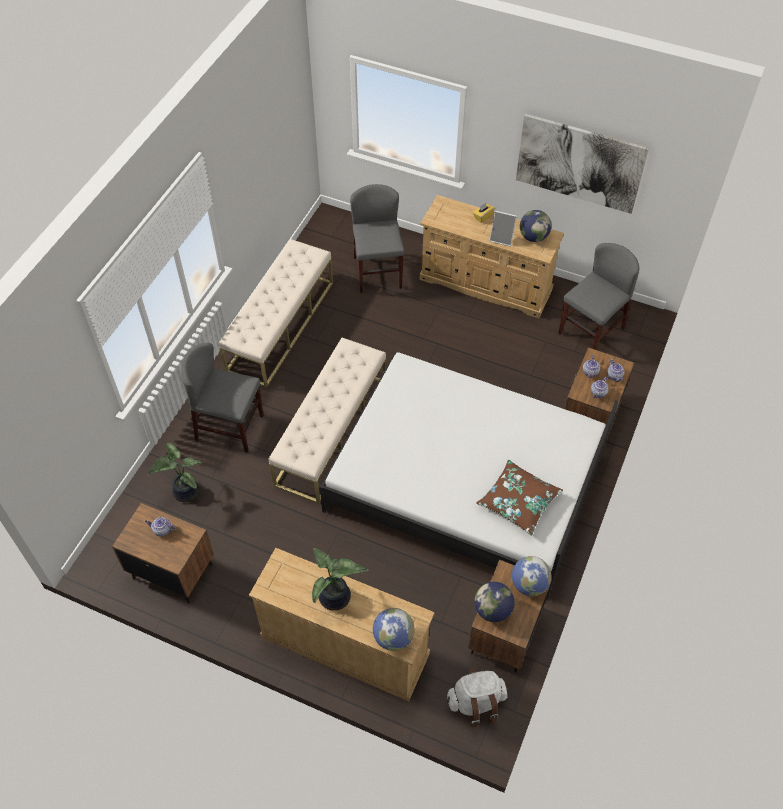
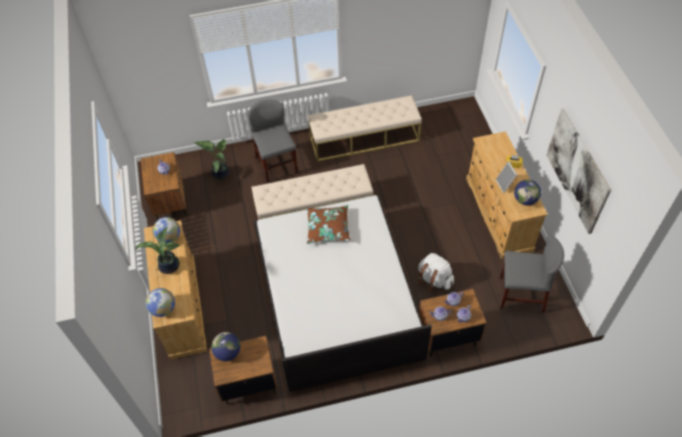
camera: 55 degrees right, 0 degrees up
grey chair [350,184,404,293] -> none
white backpack [446,669,507,727] -> white backpack moved to [418,253,454,292]
brown pillow [476,460,563,536] -> brown pillow moved to [306,205,350,244]
globe [512,556,552,596] -> globe moved to [153,217,180,243]

